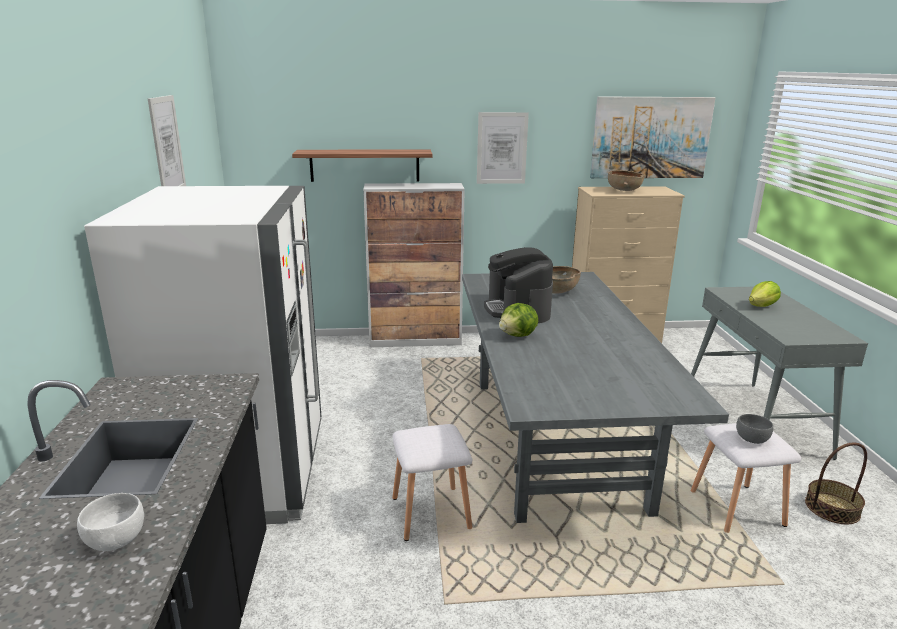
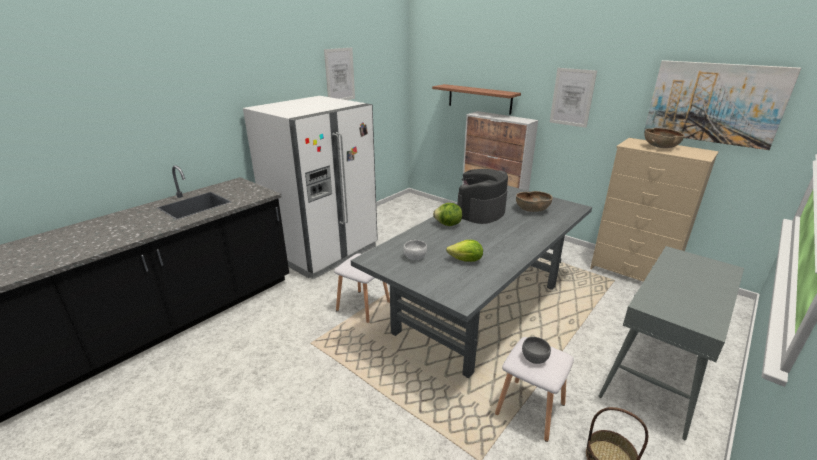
camera: 45 degrees right, 5 degrees up
white bowl [77,493,144,551] -> white bowl moved to [404,240,427,260]
lettuce [749,281,781,307] -> lettuce moved to [446,240,483,262]

